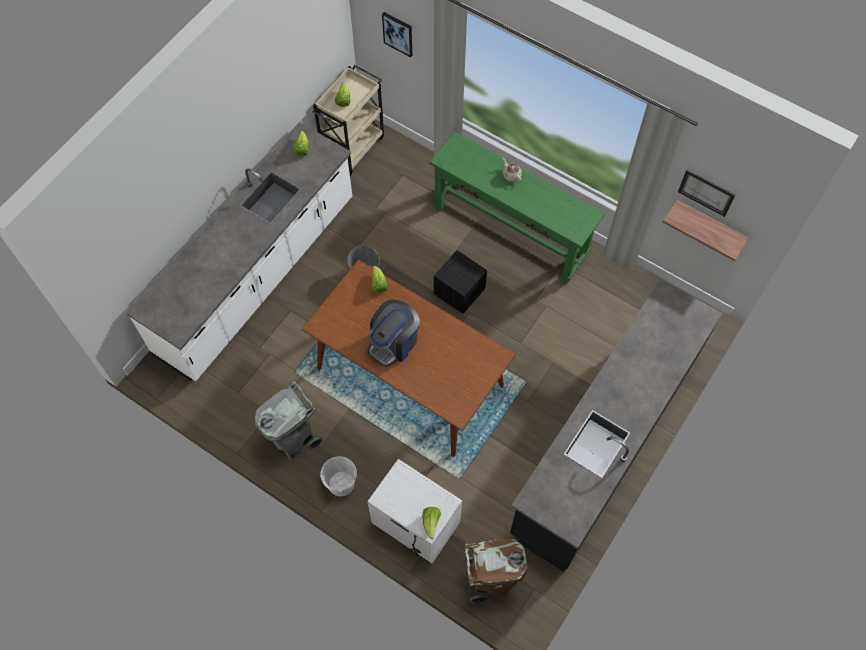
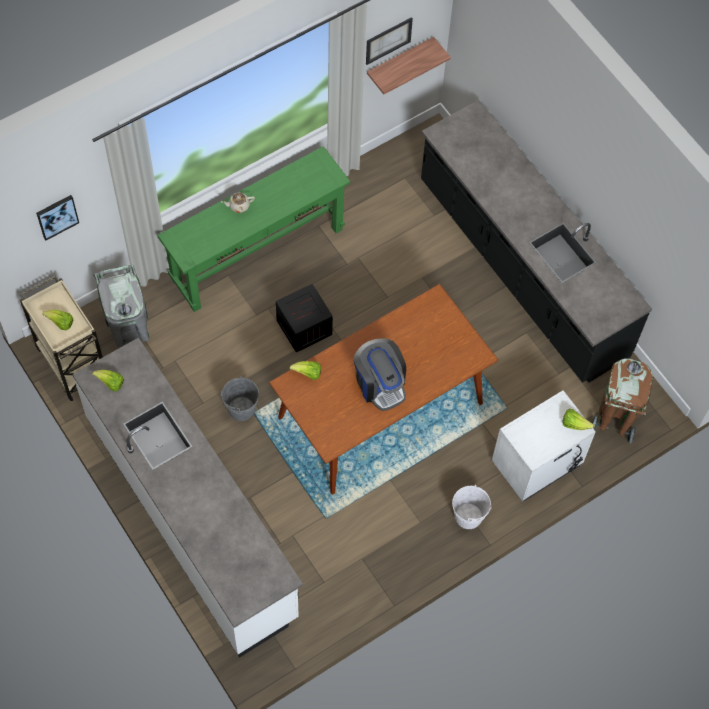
camera: 70 degrees left, 0 degrees up
grey trash can [254,380,323,460] -> grey trash can moved to [93,265,149,347]

